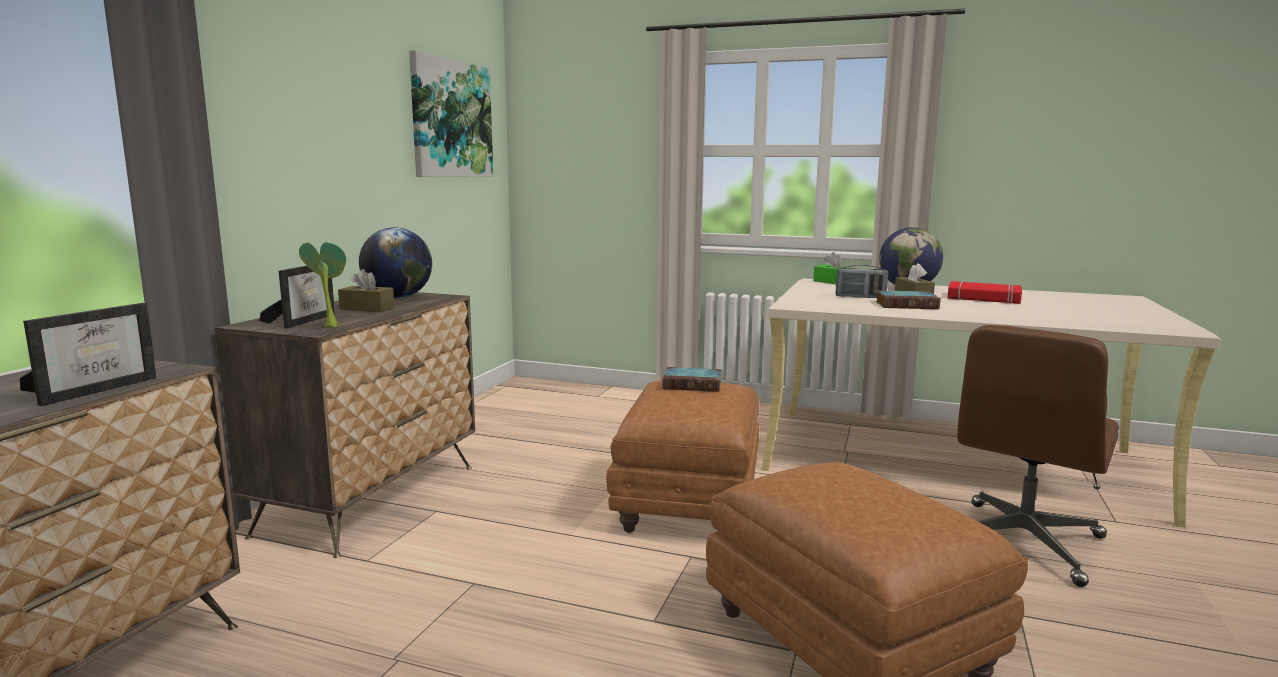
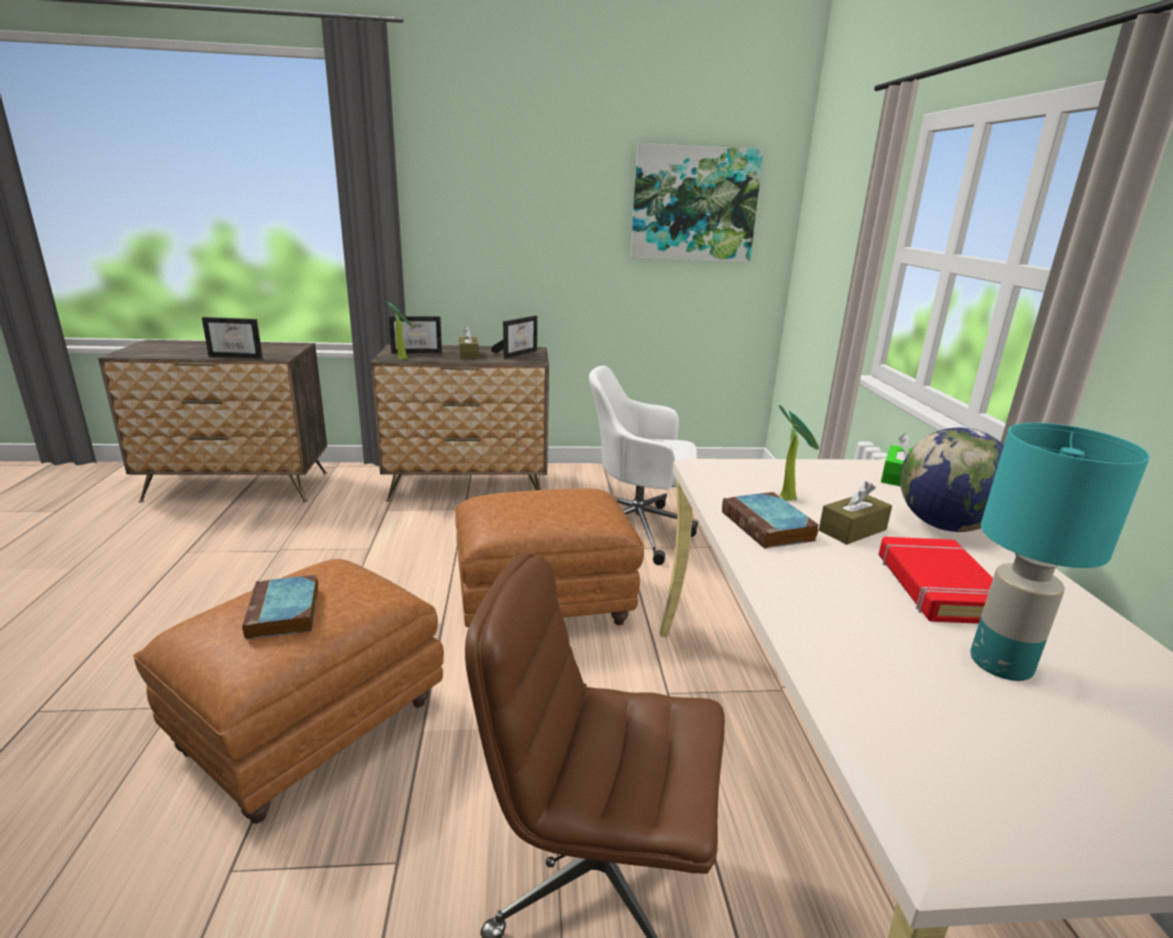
camera: 65 degrees right, 10 degrees up
globe [359,227,432,298] -> picture frame [491,316,537,359]
book [663,367,721,392] -> book moved to [242,575,318,640]
radio [836,265,888,298] -> potted plant [779,404,819,501]
none -> white office chair [589,366,698,565]
none -> turquoise table lamp [970,423,1150,681]

